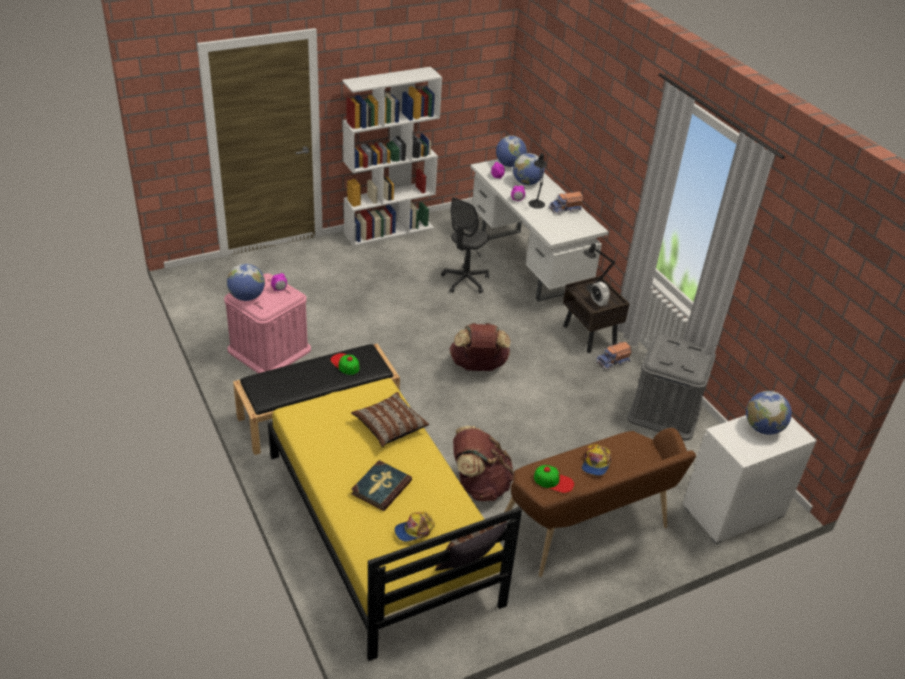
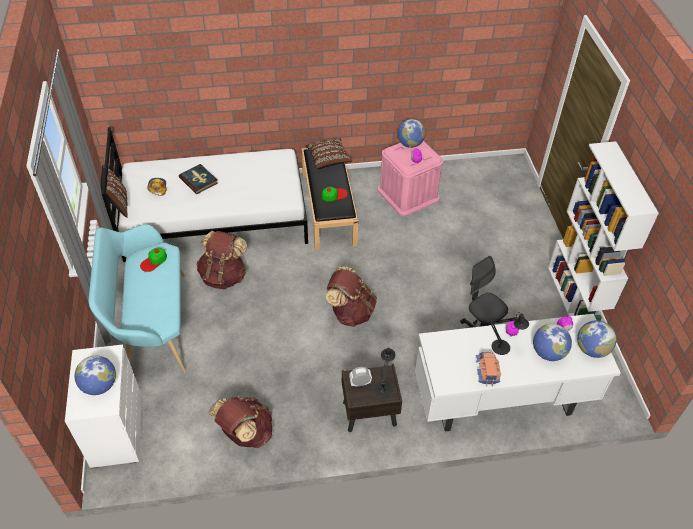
camera: 110 degrees right, 10 degrees up
yellow bed [268,378,522,661] -> white bed [102,127,308,262]
brown pillow [351,392,429,447] -> brown pillow moved to [306,138,352,169]
brown bench [504,428,696,577] -> turquoise bench [89,225,186,372]
cap [582,444,611,476] -> none
toy truck [596,342,632,369] -> none
grey storage box [627,334,716,440] -> brown backpack [208,396,272,448]

